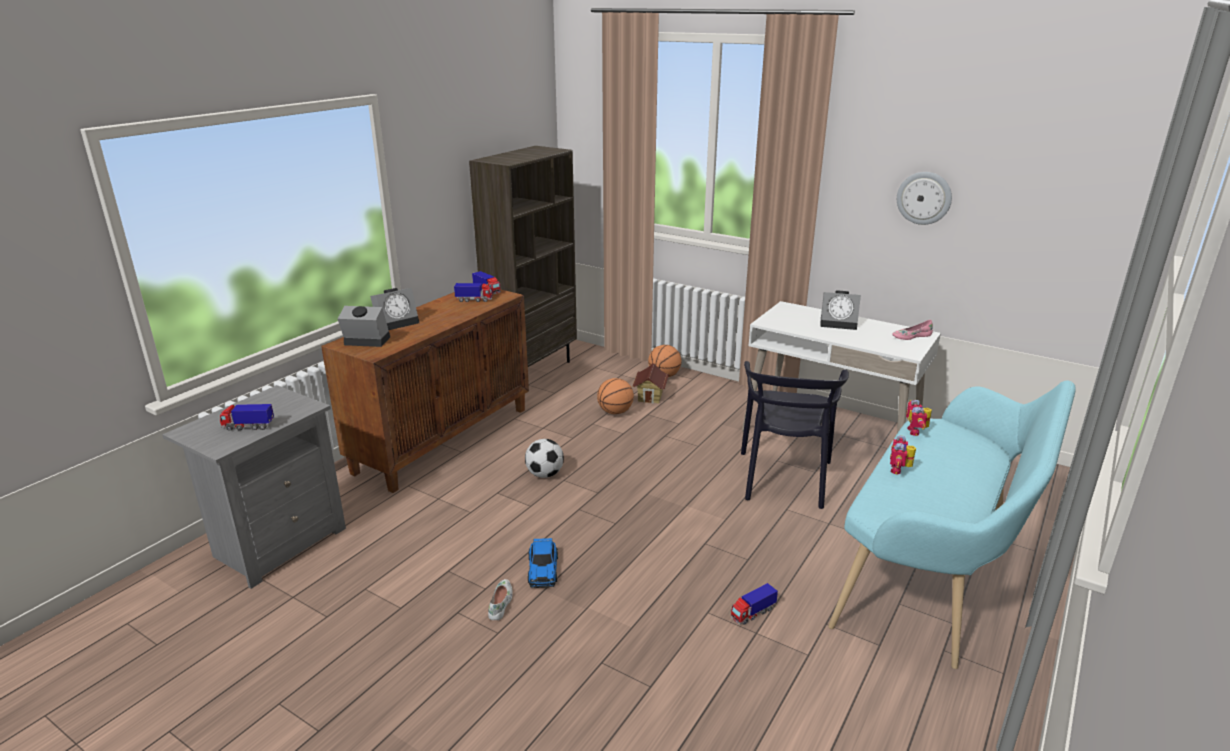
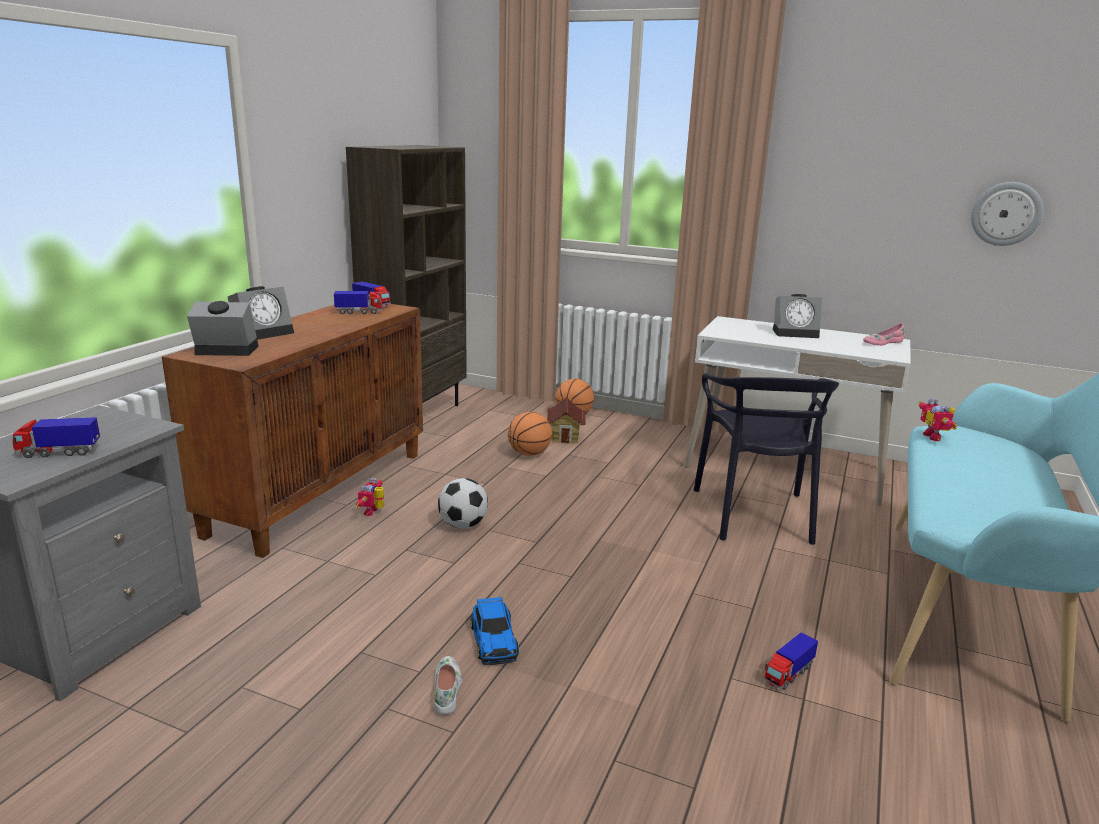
camera: 10 degrees left, 5 degrees down
toy robot [890,435,916,474] -> toy robot moved to [356,478,384,516]
wall clock [897,172,952,225] -> wall clock moved to [971,182,1043,246]

